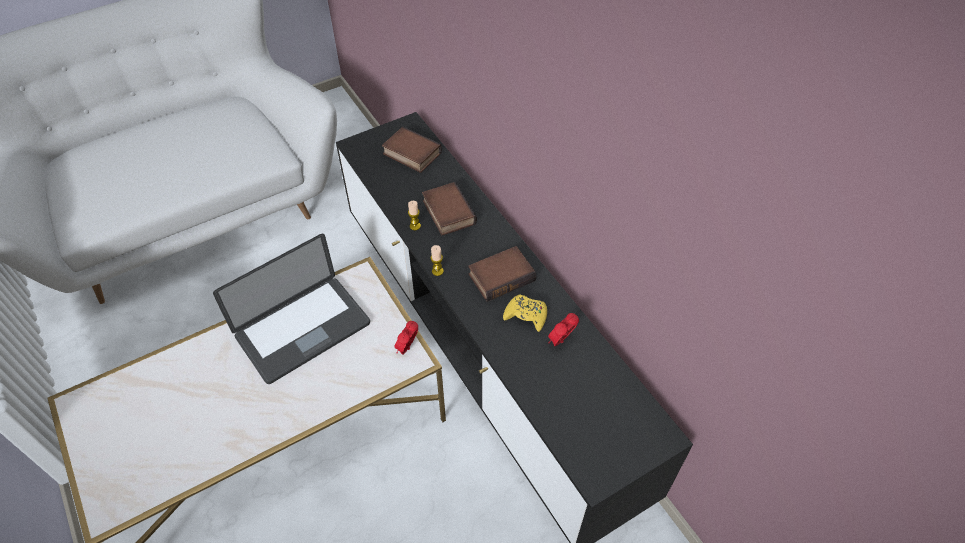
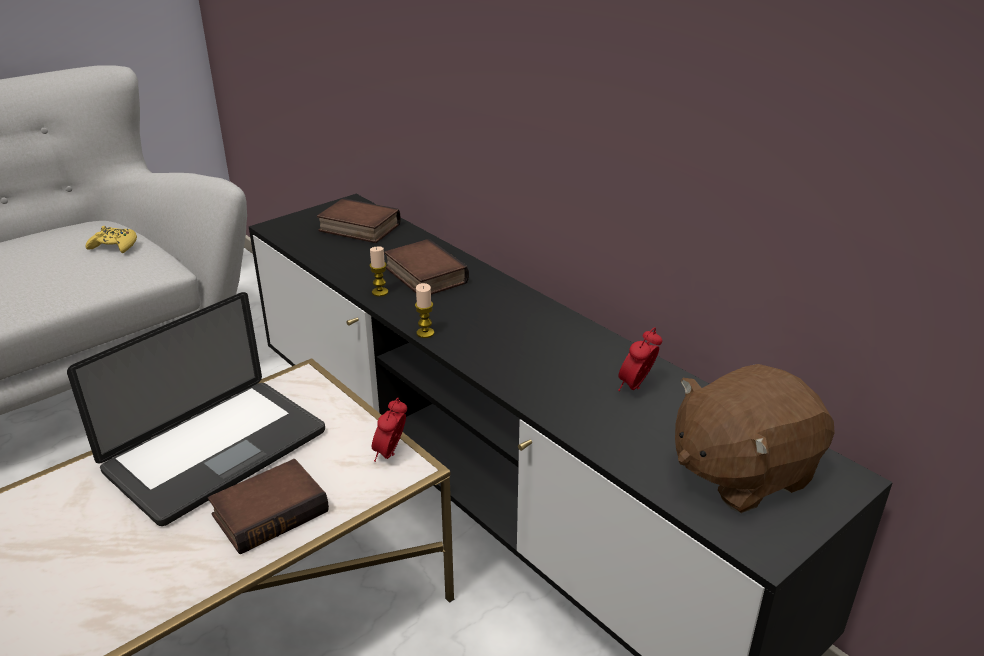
camera: 10 degrees left, 20 degrees down
book [468,246,536,302] -> book moved to [208,459,329,554]
yellow game controller [503,294,547,332] -> yellow game controller moved to [86,226,137,253]
none -> brown plush toy [675,364,835,513]

